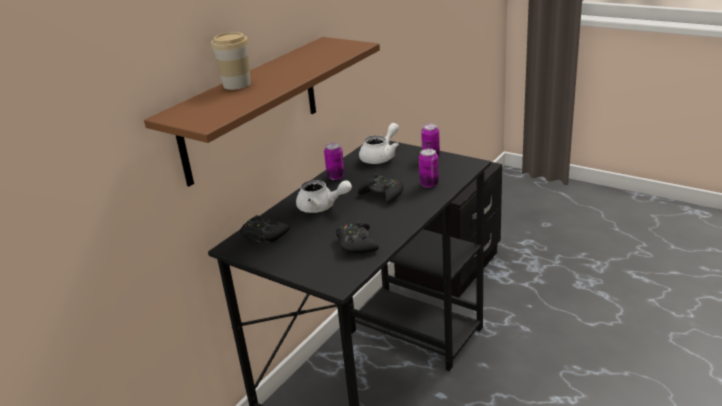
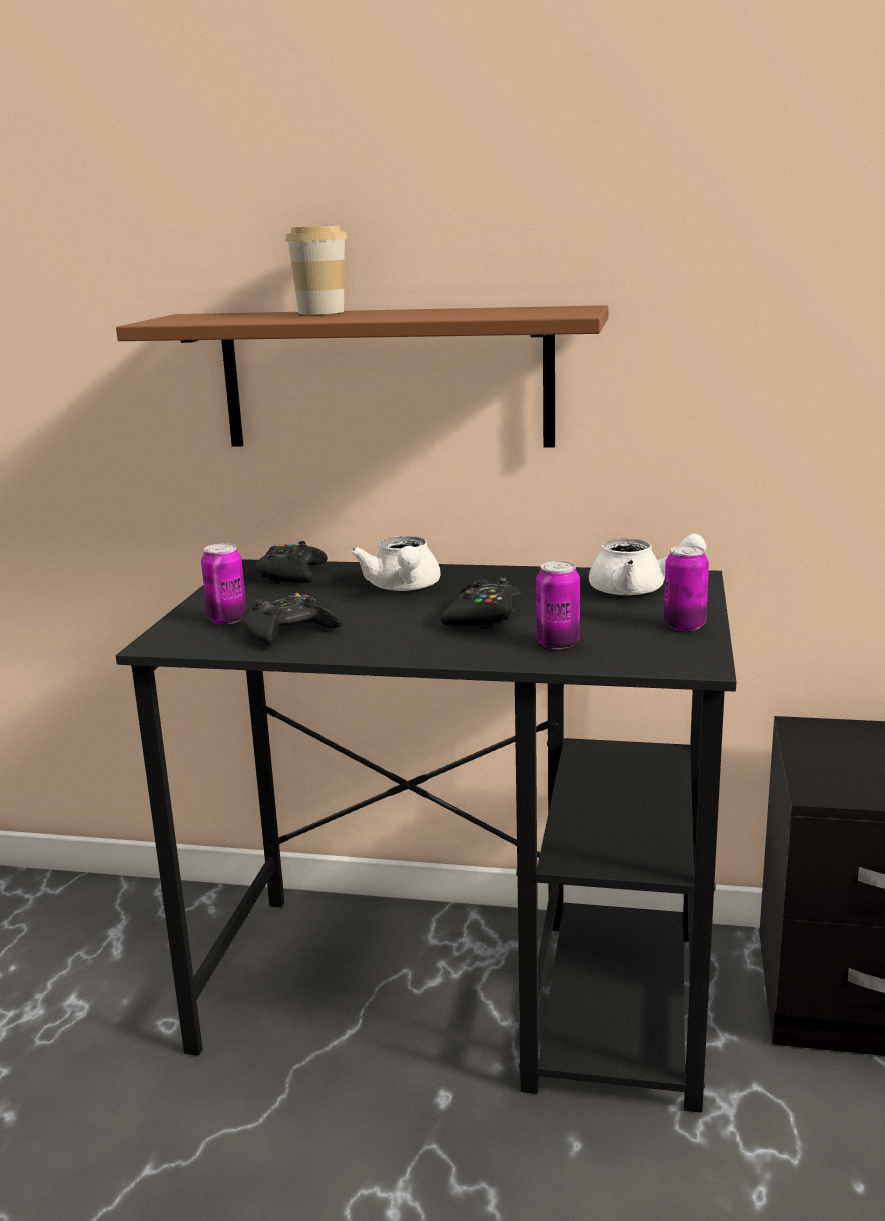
camera: 65 degrees right, 10 degrees down
can [324,143,345,180] -> can moved to [201,543,247,624]

